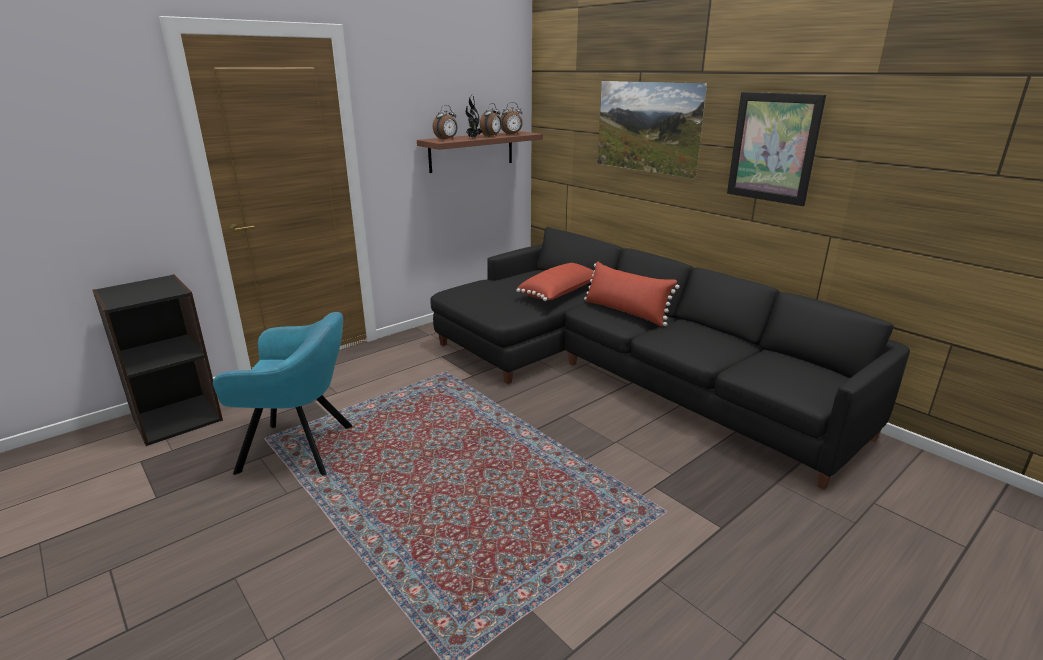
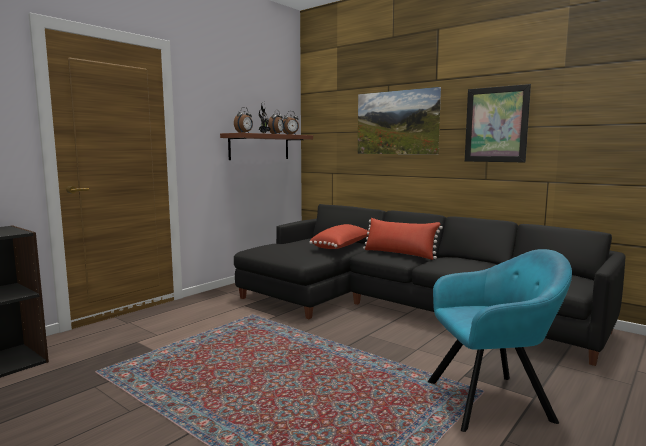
camera: 10 degrees left, 15 degrees down
turquoise armchair [213,312,352,475] -> turquoise armchair moved to [428,249,572,432]

